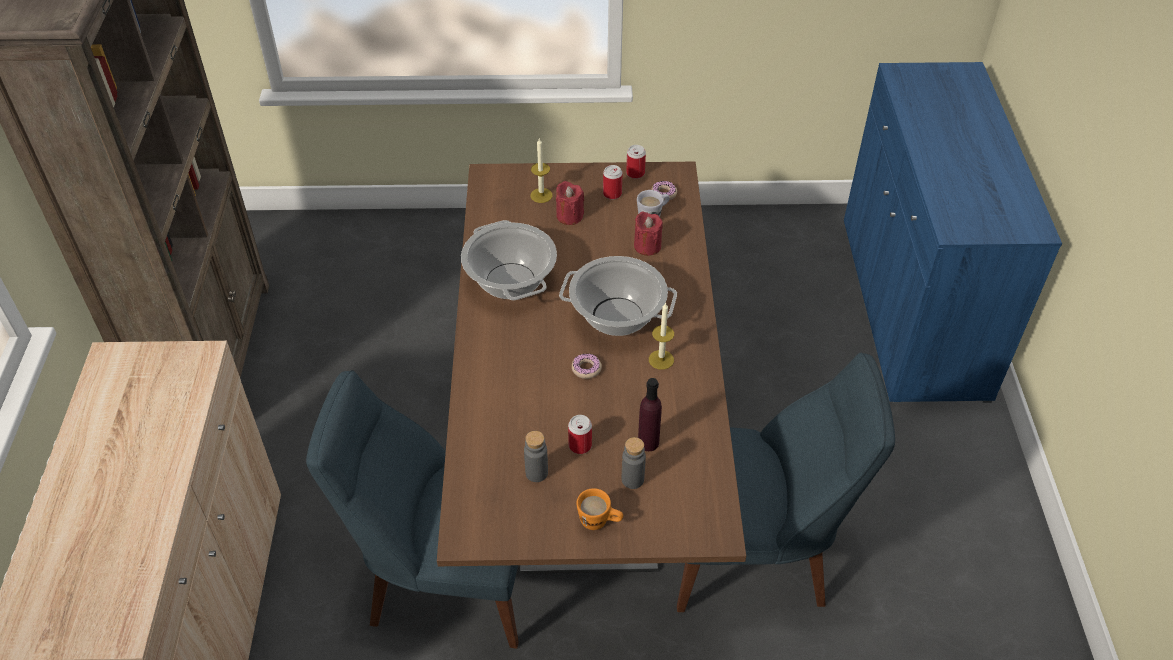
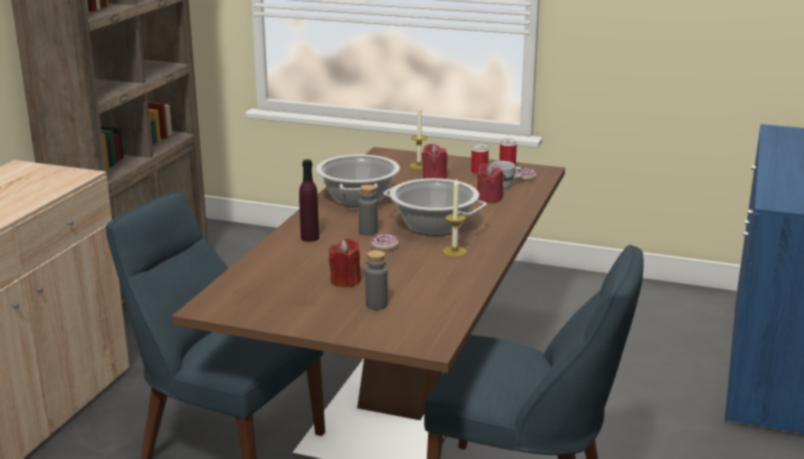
camera: 20 degrees right, 25 degrees down
grey bottle [524,431,548,482] -> grey bottle moved to [359,185,378,236]
can [568,415,592,454] -> red candle [329,238,361,287]
orange mug [576,488,623,530] -> none
purple bottle [638,378,662,451] -> purple bottle moved to [299,159,319,242]

